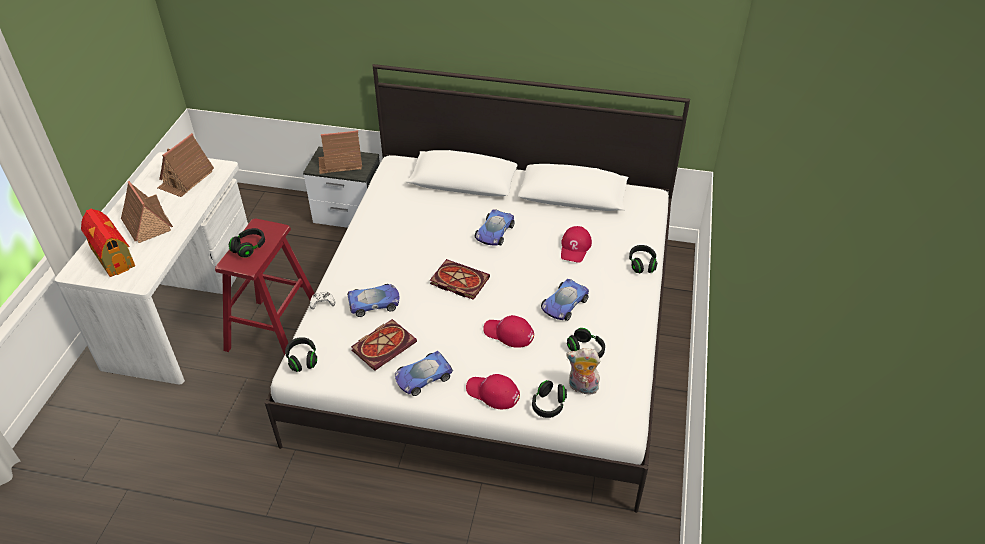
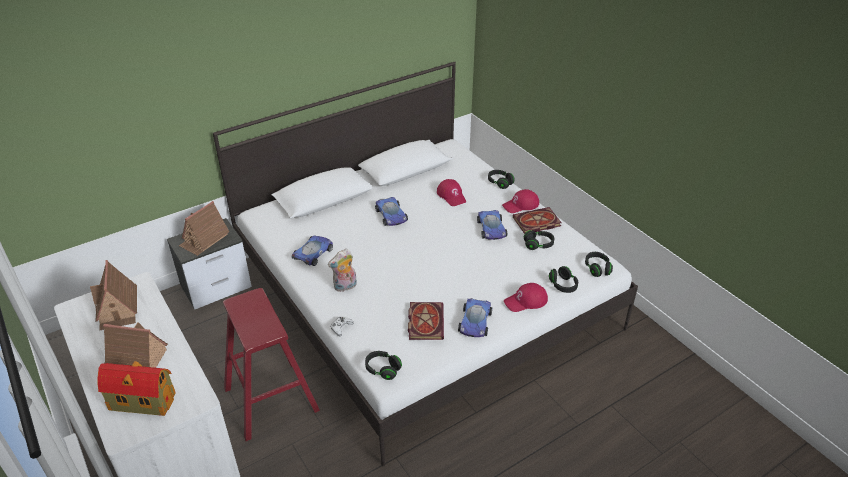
camera: 45 degrees left, 5 degrees down
black headphones [229,228,265,258] -> black headphones moved to [585,252,613,277]
toy car [347,284,400,317] -> toy car moved to [292,235,333,266]
book [430,259,490,300] -> book moved to [513,207,562,234]
red cap [483,315,534,348] -> red cap moved to [502,189,539,213]
plush toy [566,348,601,395] -> plush toy moved to [328,249,357,292]

